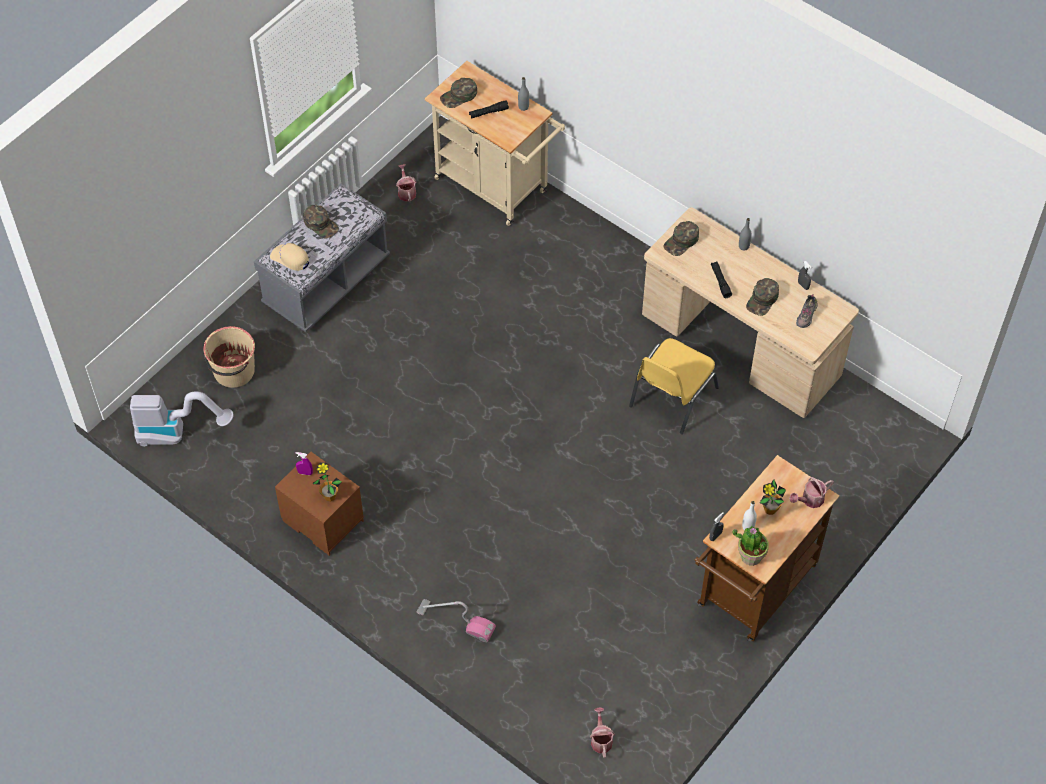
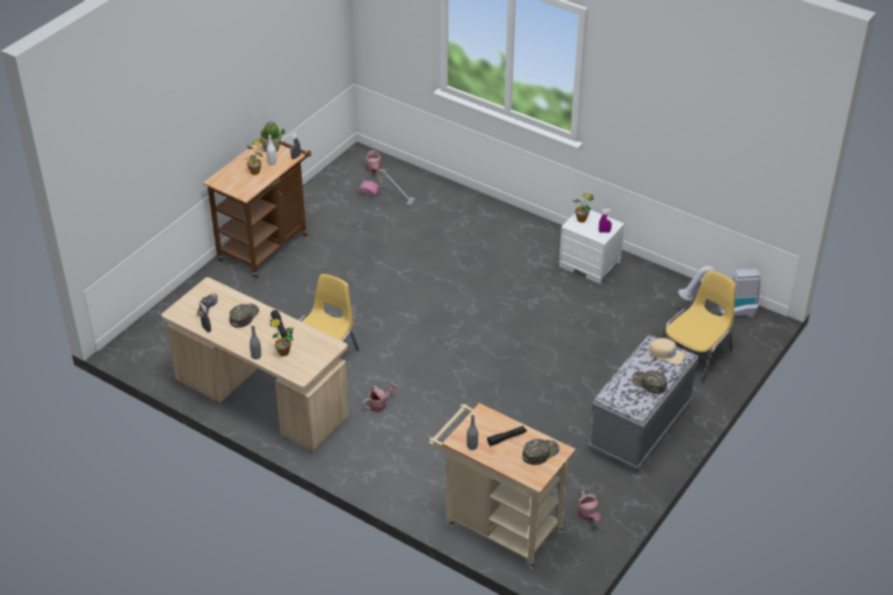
camera: 175 degrees right, 15 degrees down
beige bucket [203,326,255,388] -> yellow chair [662,271,736,382]
brown nightstand [275,452,364,556] -> white nightstand [559,210,625,284]
vacuum cleaner [417,599,496,642] -> vacuum cleaner moved to [359,169,415,205]
green cap [664,221,699,256] -> none
watering can [789,477,834,508] -> watering can moved to [362,383,397,412]
none -> potted plant [270,318,294,356]

